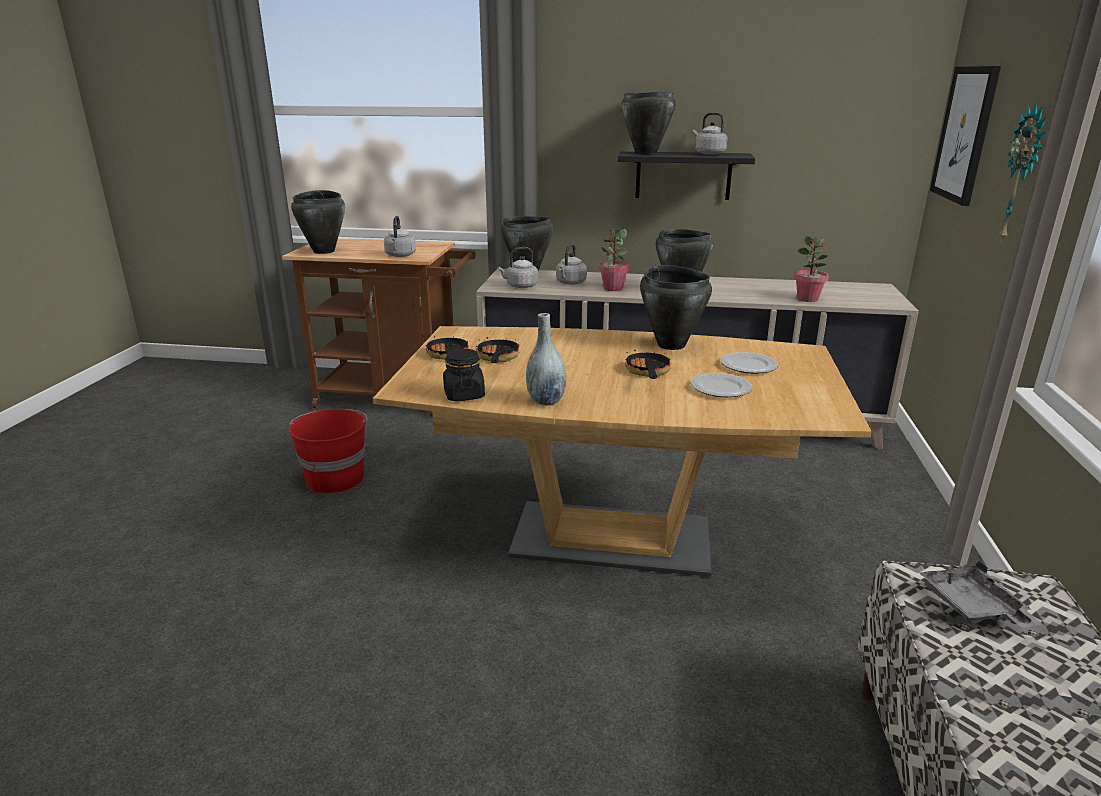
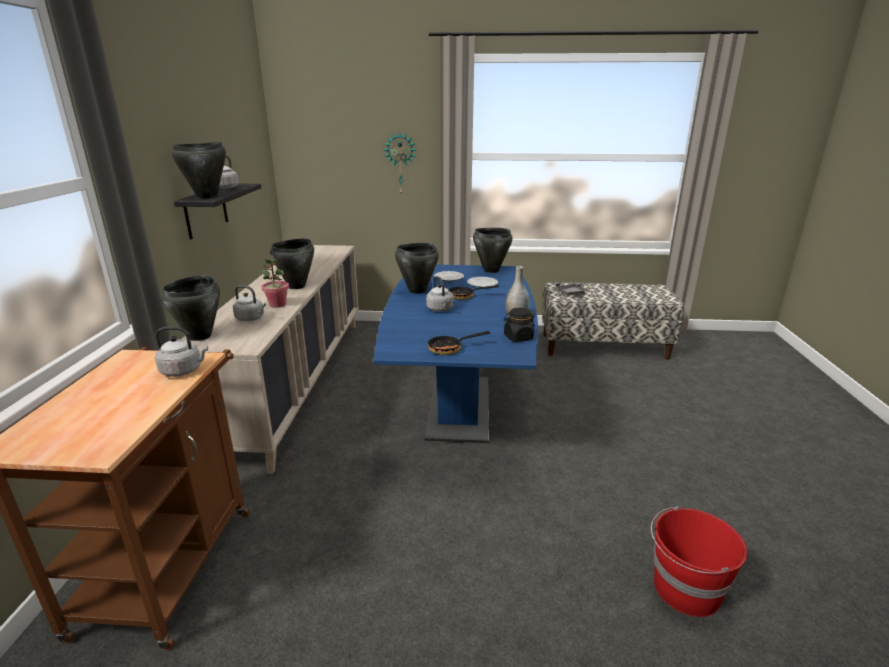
camera: 95 degrees left, 0 degrees up
red bucket [289,409,368,494] -> red bucket moved to [651,506,747,617]
black cooking pot [291,190,345,254] -> black cooking pot moved to [473,228,513,273]
brown dining table [373,326,872,577] -> blue dining table [373,265,538,443]
frying pan [476,337,520,363] -> none
grey kettle [497,247,538,288] -> grey kettle moved to [426,276,454,312]
potted plant [794,236,829,302] -> none
picture [930,66,1001,206] -> none

